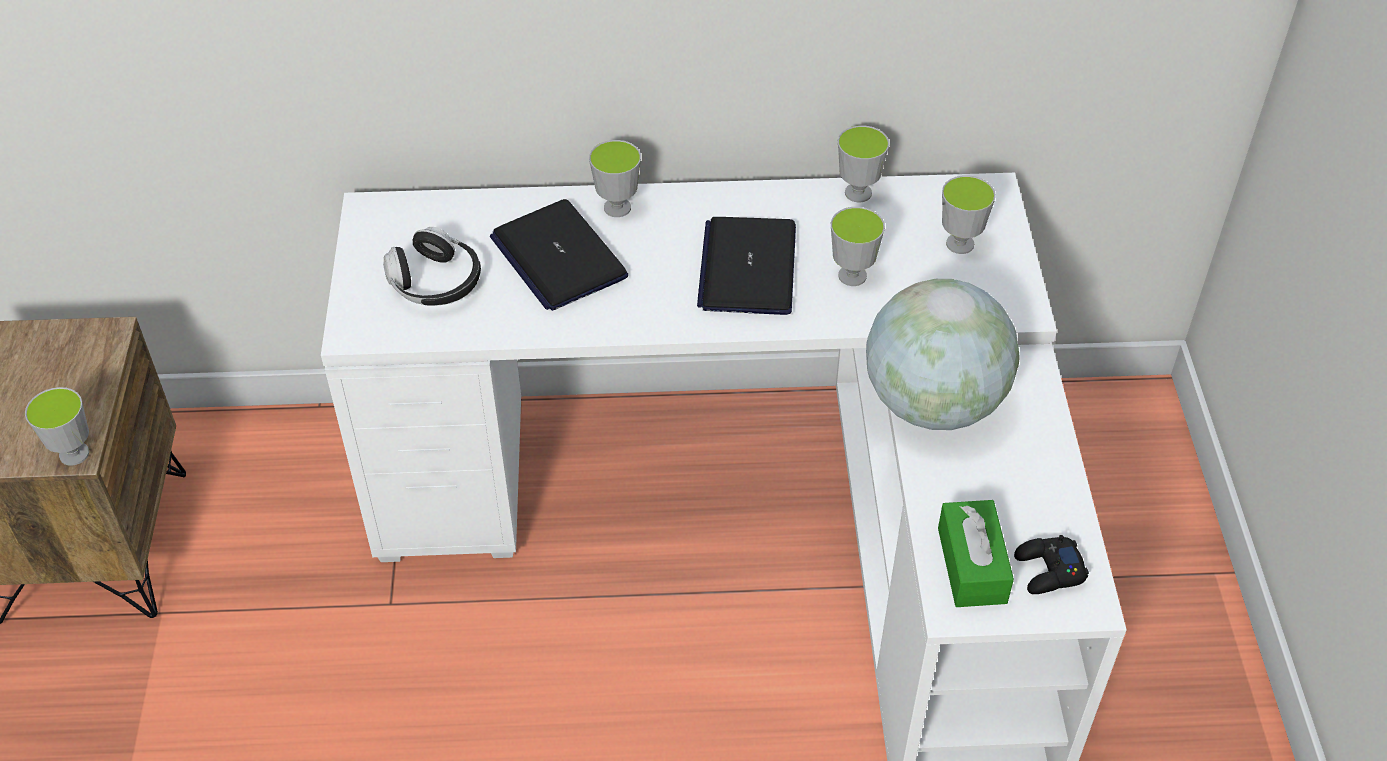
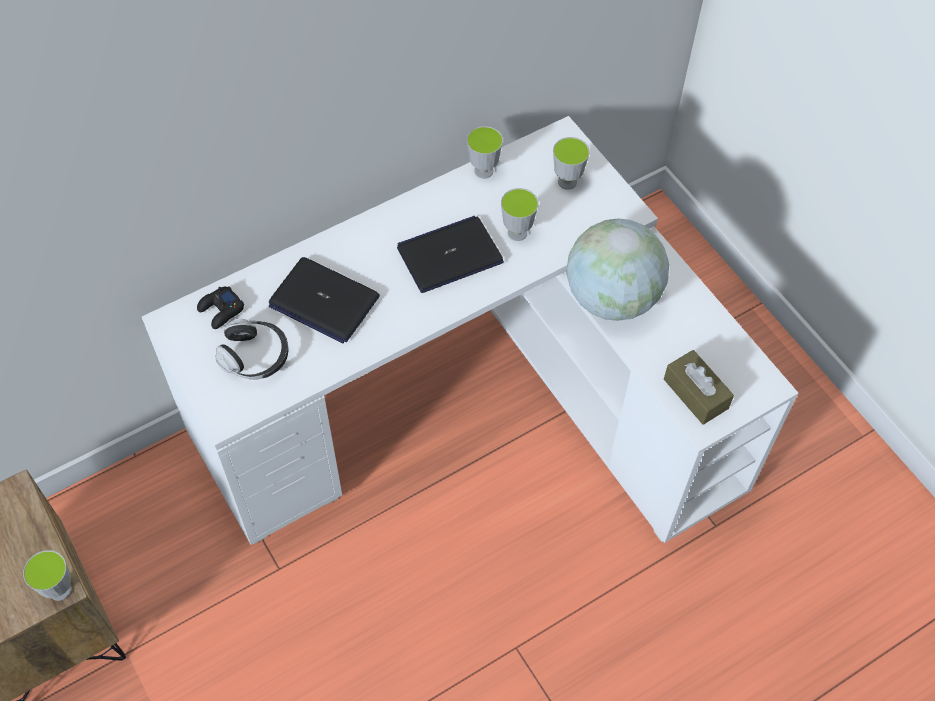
camera: 30 degrees left, 10 degrees up
cup [589,140,641,217] -> none
laptop [697,217,796,315] -> laptop turned 90 degrees clockwise [397,216,504,293]
green tissue box [938,500,1014,607] -> brown tissue box [664,350,734,425]
black game controller [1014,535,1089,594] -> black game controller moved to [197,287,244,329]

